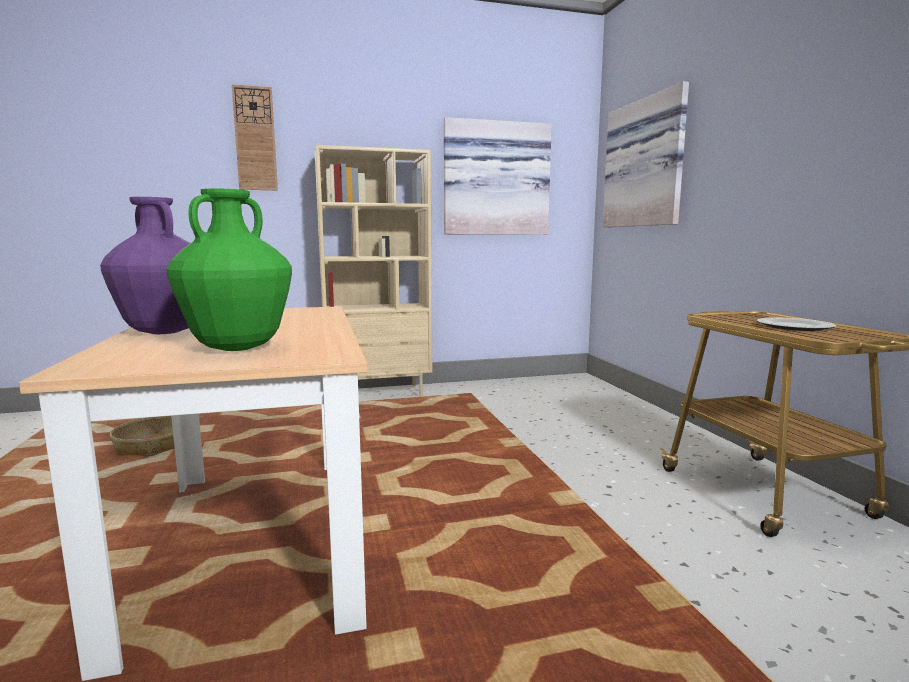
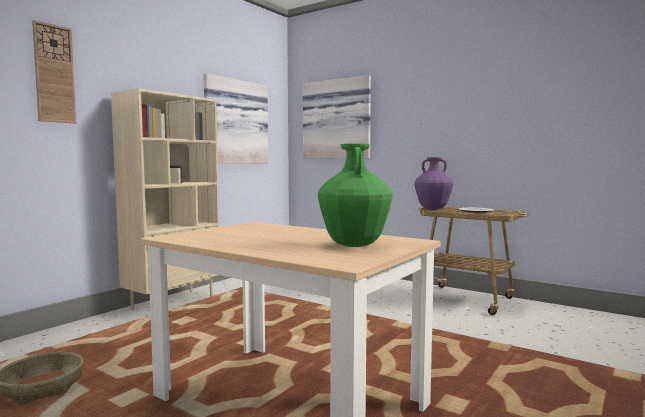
camera: 40 degrees left, 5 degrees down
purple vase [100,197,190,334] -> purple vase moved to [414,157,453,210]

